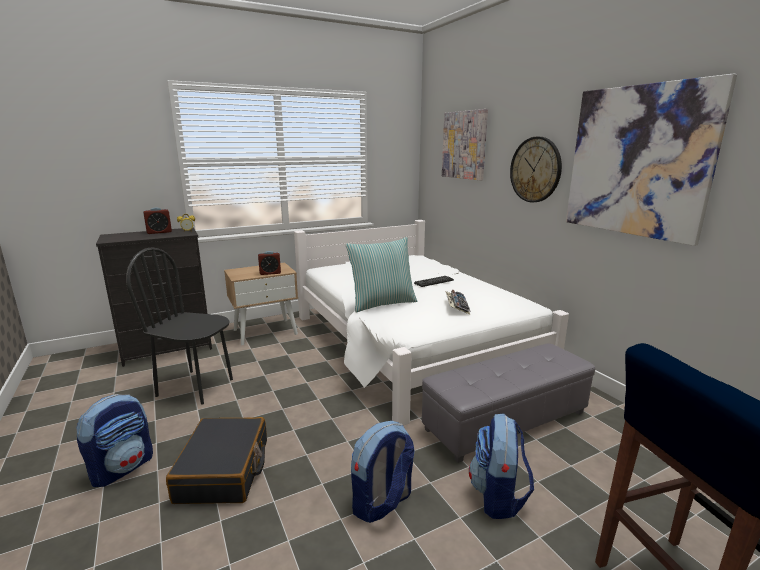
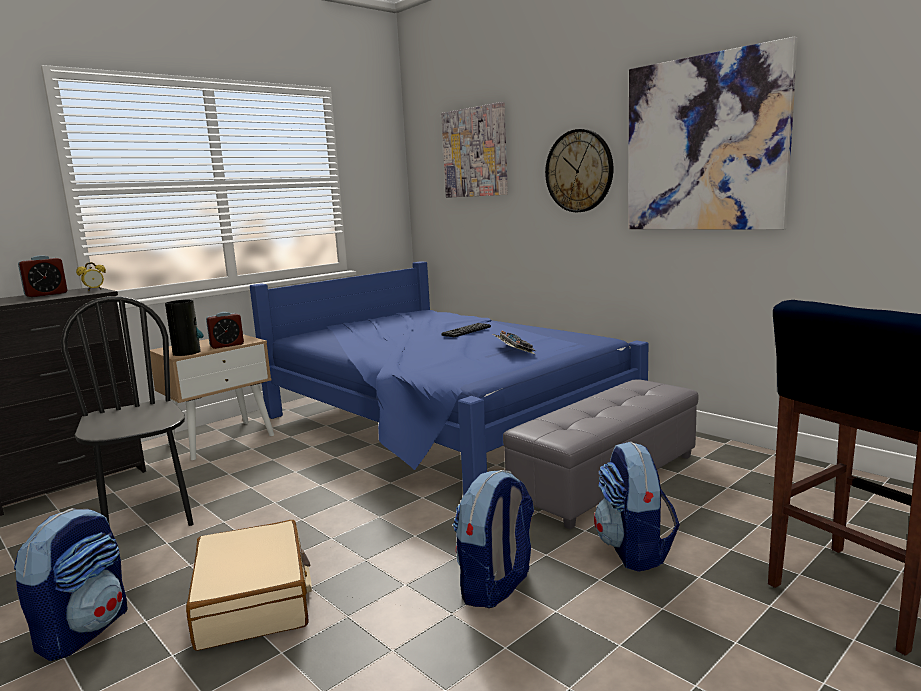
camera: 15 degrees left, 5 degrees down
black chair [126,247,233,405] -> black chair turned 60 degrees clockwise [61,296,193,526]
black suitcase [166,417,267,504] -> beige suitcase [186,520,312,651]
white bed [294,220,569,426] -> blue bed [250,261,648,496]
pillow [345,237,418,312] -> none
none -> vase [165,300,204,356]

